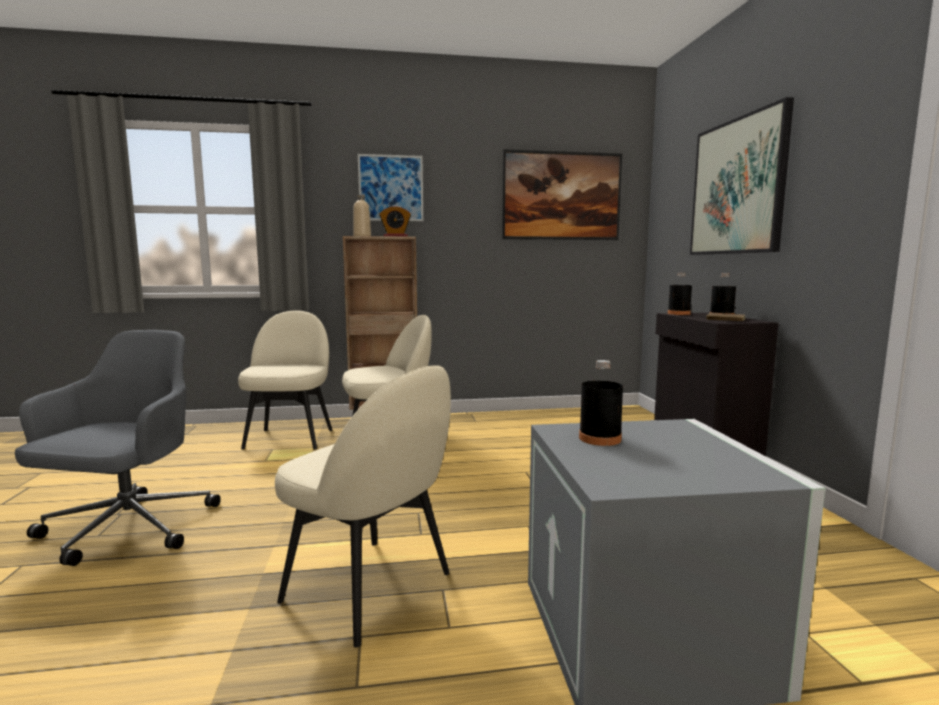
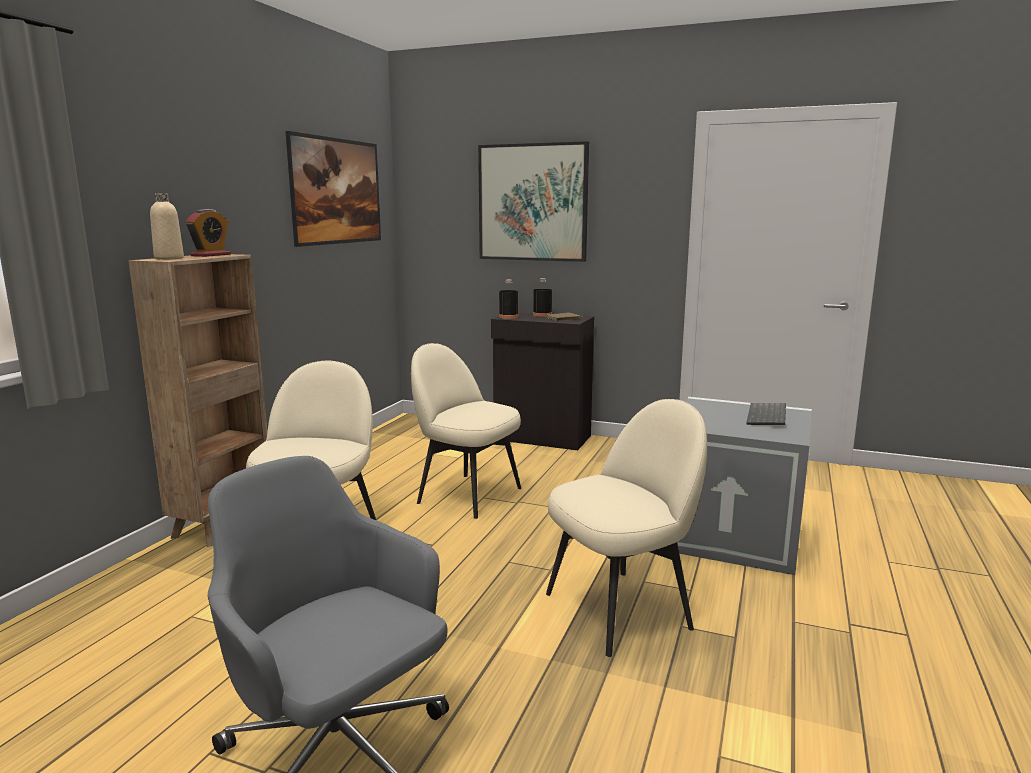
camera: 60 degrees left, 5 degrees up
beige chair [238,310,333,450] -> beige chair moved to [411,343,521,519]
picture [358,154,423,221] -> none
black bottle [579,360,623,446] -> none
none -> keyboard [746,403,786,425]

